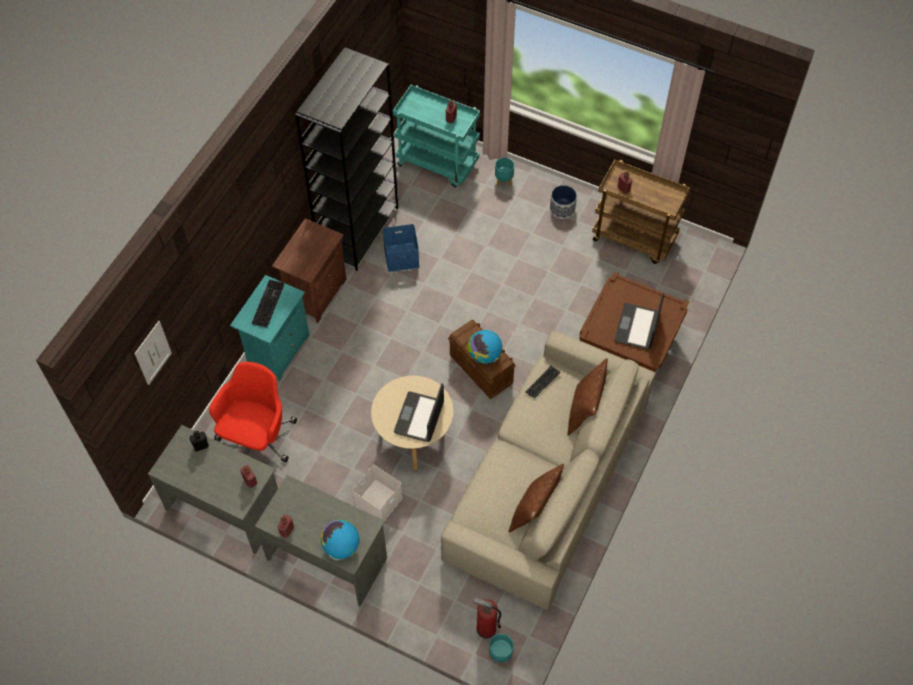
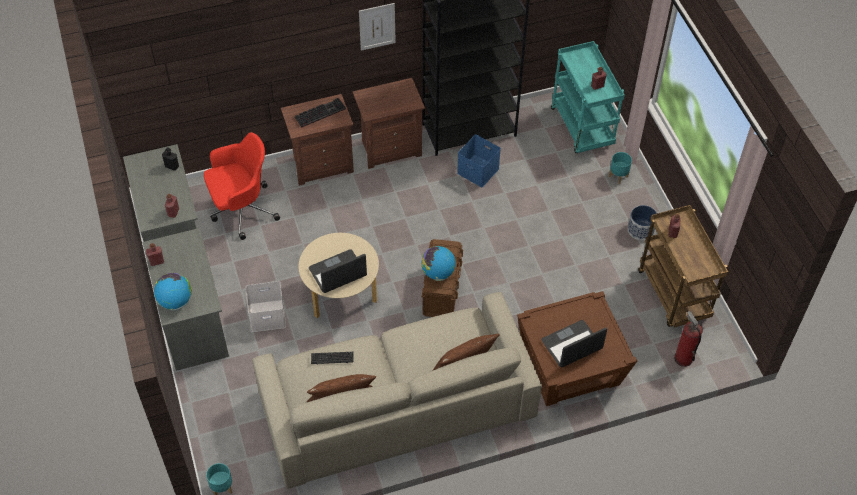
camera: 45 degrees right, 5 degrees down
picture [134,321,172,385] -> picture moved to [359,3,396,51]
turquoise nightstand [230,275,310,381] -> brown nightstand [281,94,354,186]
fire extinguisher [474,597,501,638] -> fire extinguisher moved to [674,311,703,367]
keyboard [525,366,560,398] -> keyboard moved to [311,352,354,364]

